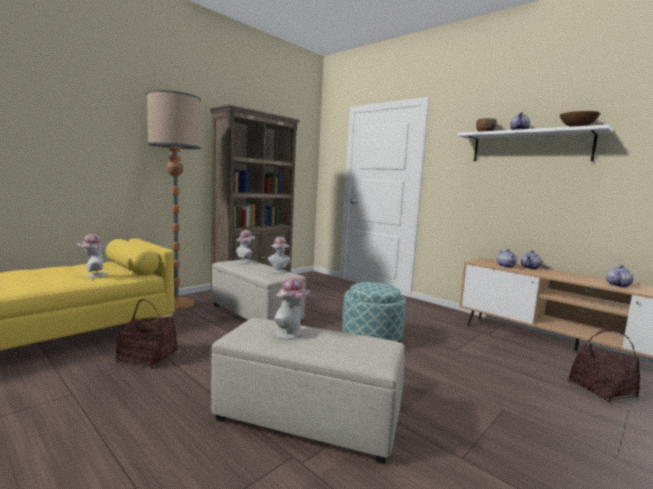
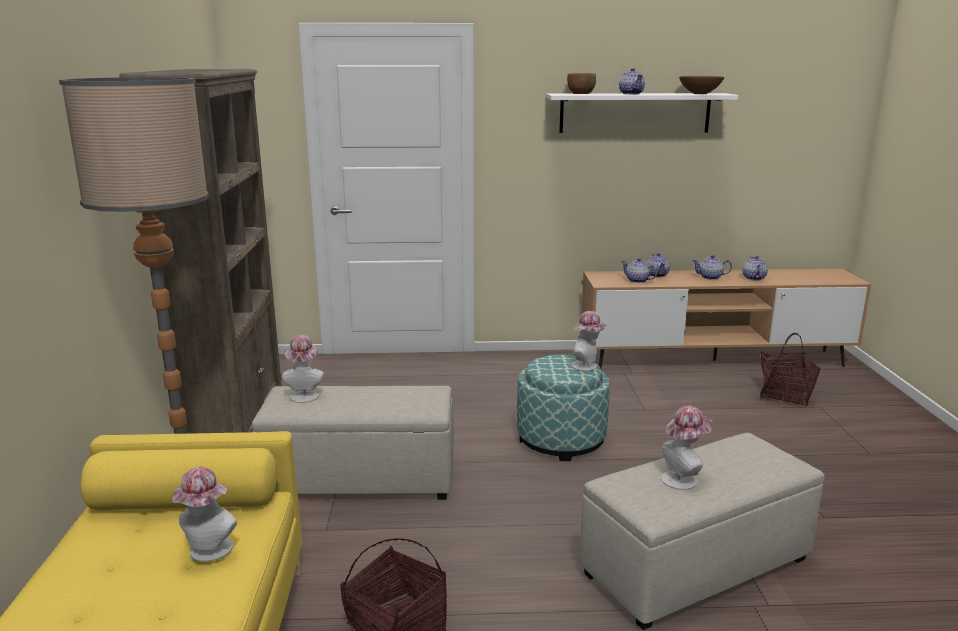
camera: 45 degrees left, 10 degrees up
hat [268,237,290,273] -> hat moved to [571,311,608,371]
none -> teapot [692,255,732,280]

